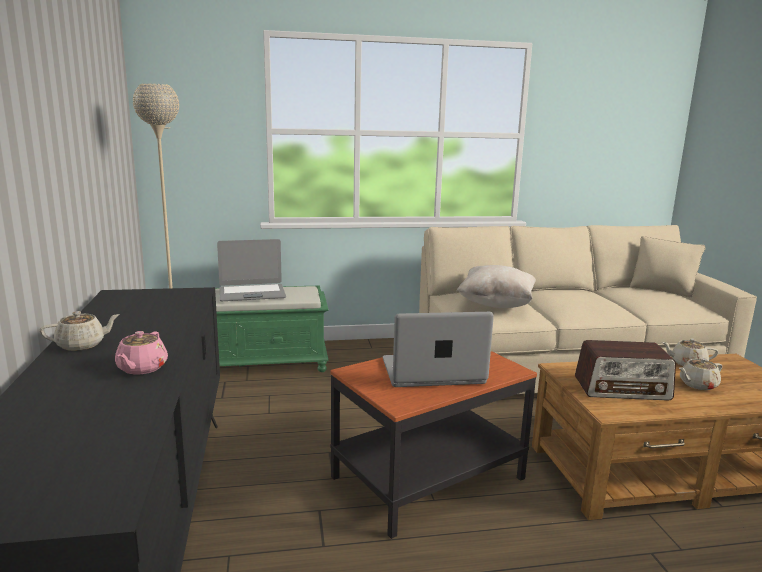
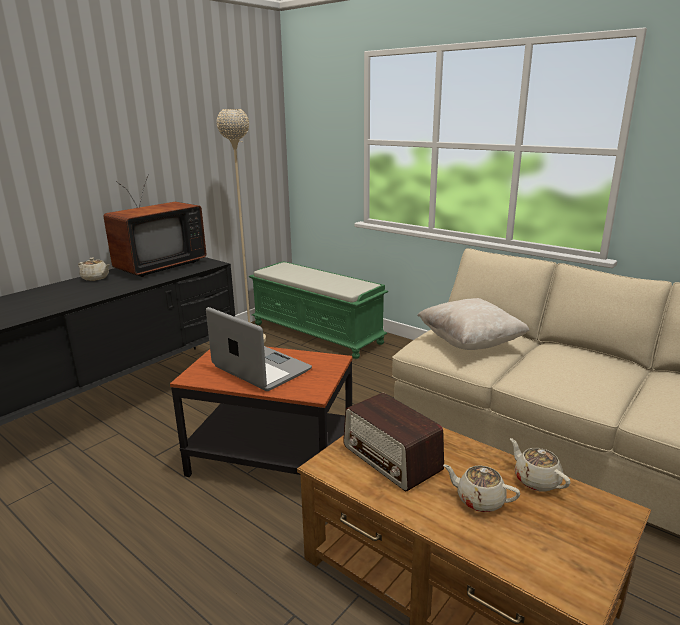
camera: 50 degrees right, 5 degrees up
pink teapot [115,331,168,375] -> none
laptop [217,239,286,301] -> none
none -> television [103,174,206,277]

